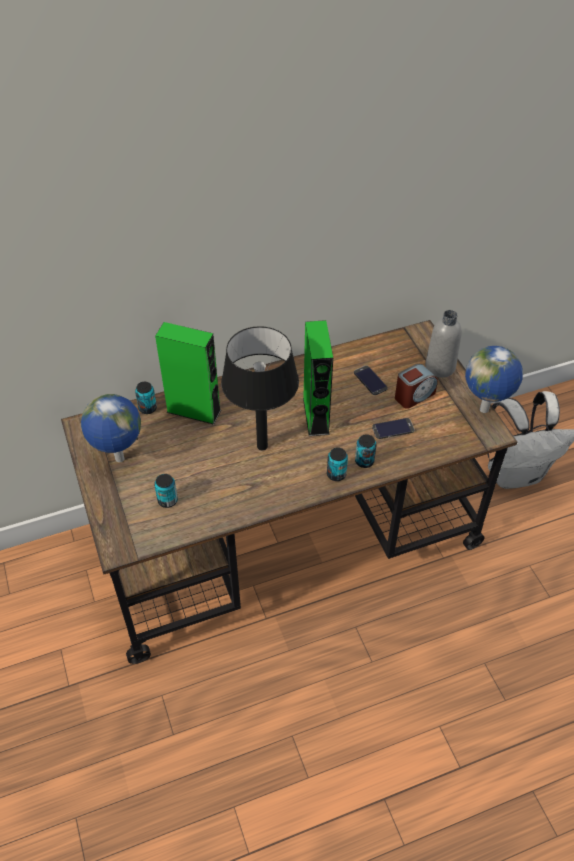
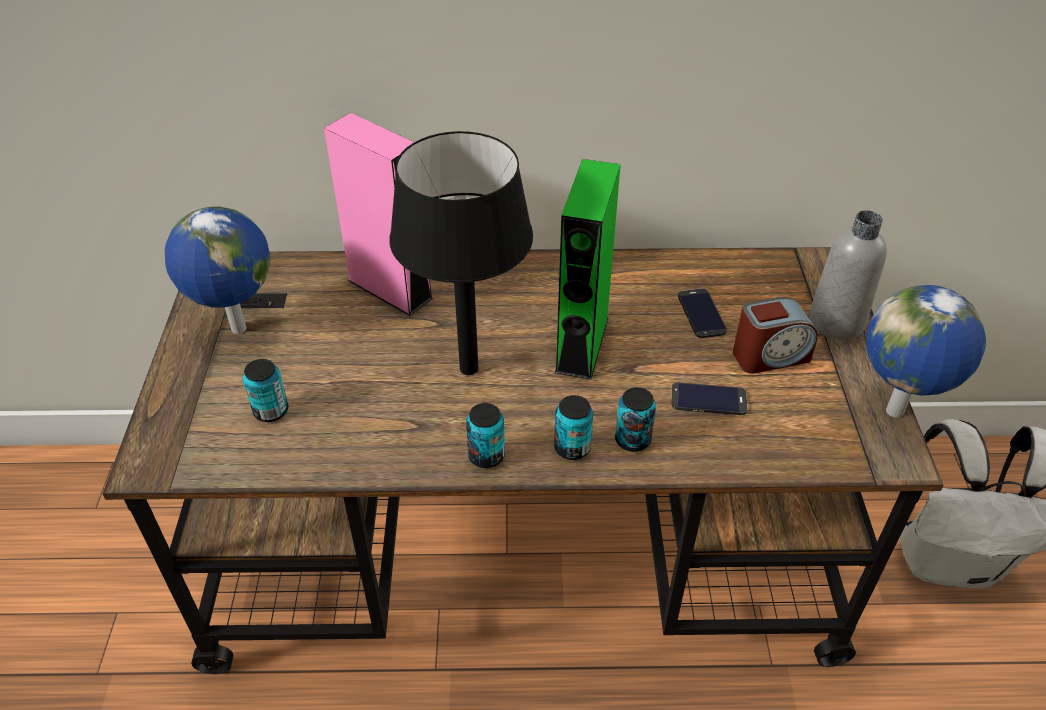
camera: 20 degrees right, 5 degrees down
can [135,382,157,414] -> can moved to [466,403,505,468]
green speaker [155,322,221,425] -> pink speaker [324,113,433,316]

